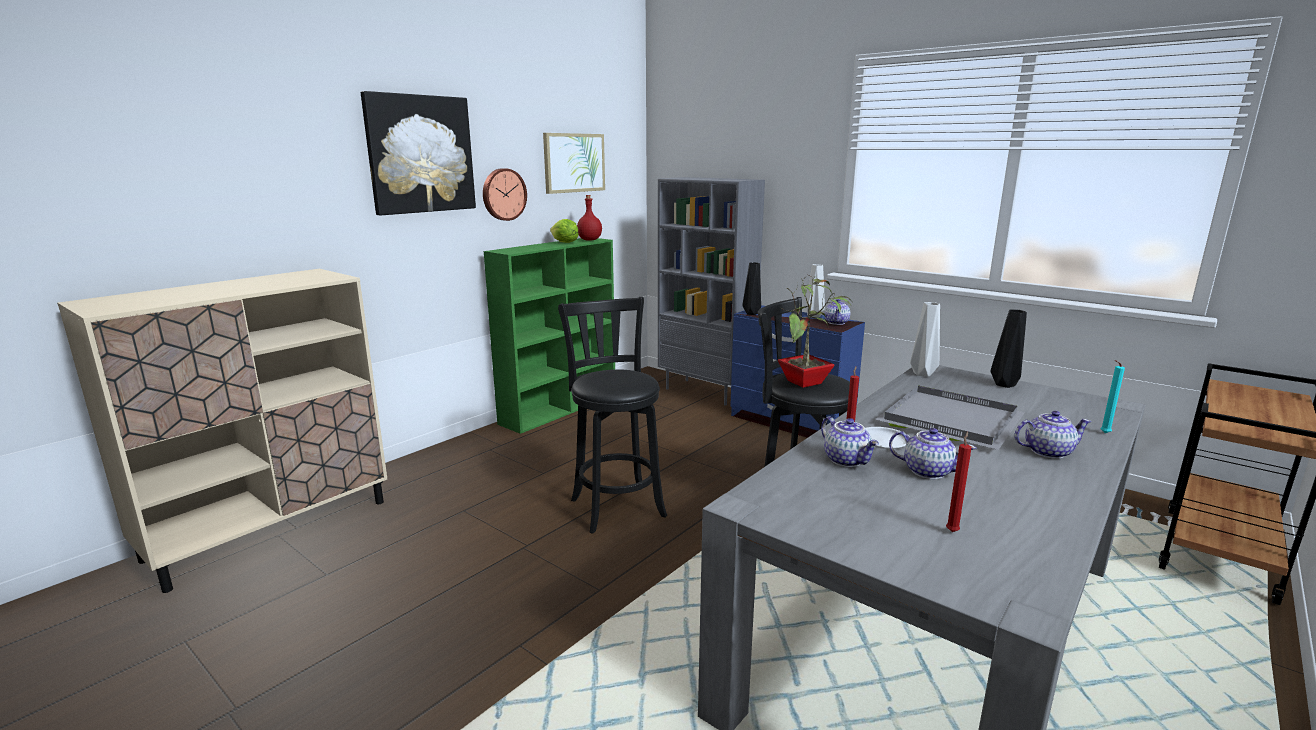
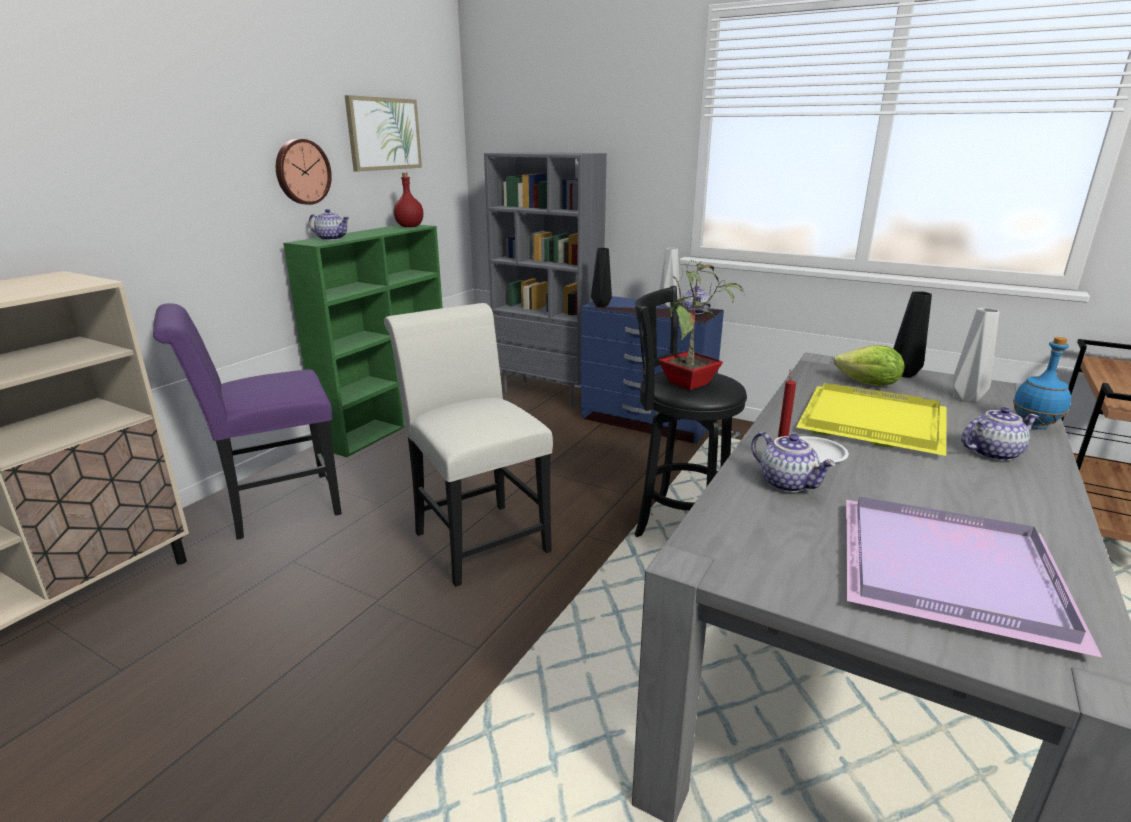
camera: 10 degrees left, 5 degrees up
picture [361,91,476,216] -> none
lettuce [550,219,579,243] -> lettuce moved to [834,345,905,386]
black stool [558,297,667,534] -> white chair [384,303,553,587]
grey tray [875,385,1025,450] -> yellow tray [796,382,947,456]
teapot [889,428,977,479] -> teapot moved to [309,209,350,241]
grey vase [910,302,940,377] -> grey vase moved to [952,308,999,402]
red candle [946,432,972,532] -> purple tray [846,496,1102,658]
turquoise candle [1101,360,1125,433] -> blue bottle [1013,337,1071,429]
none -> purple chair [153,303,342,540]

